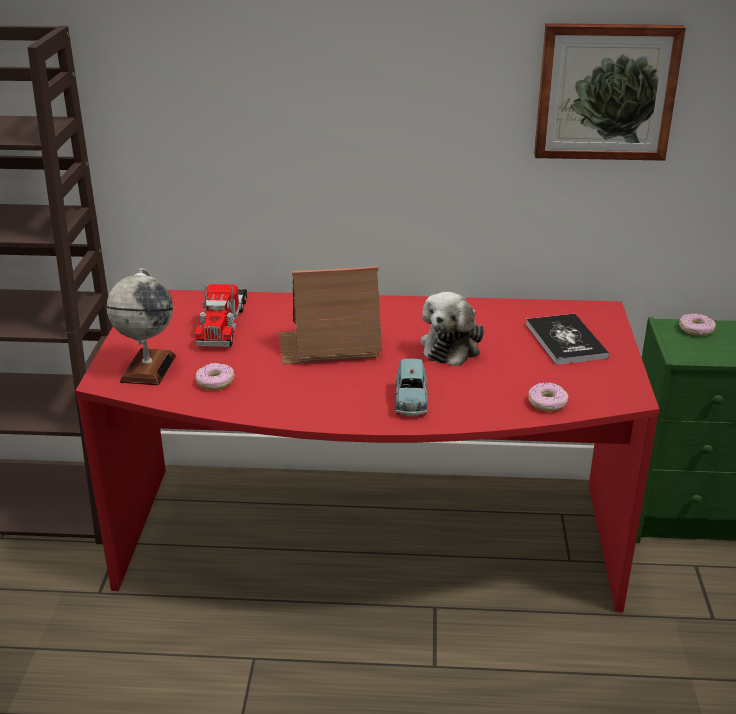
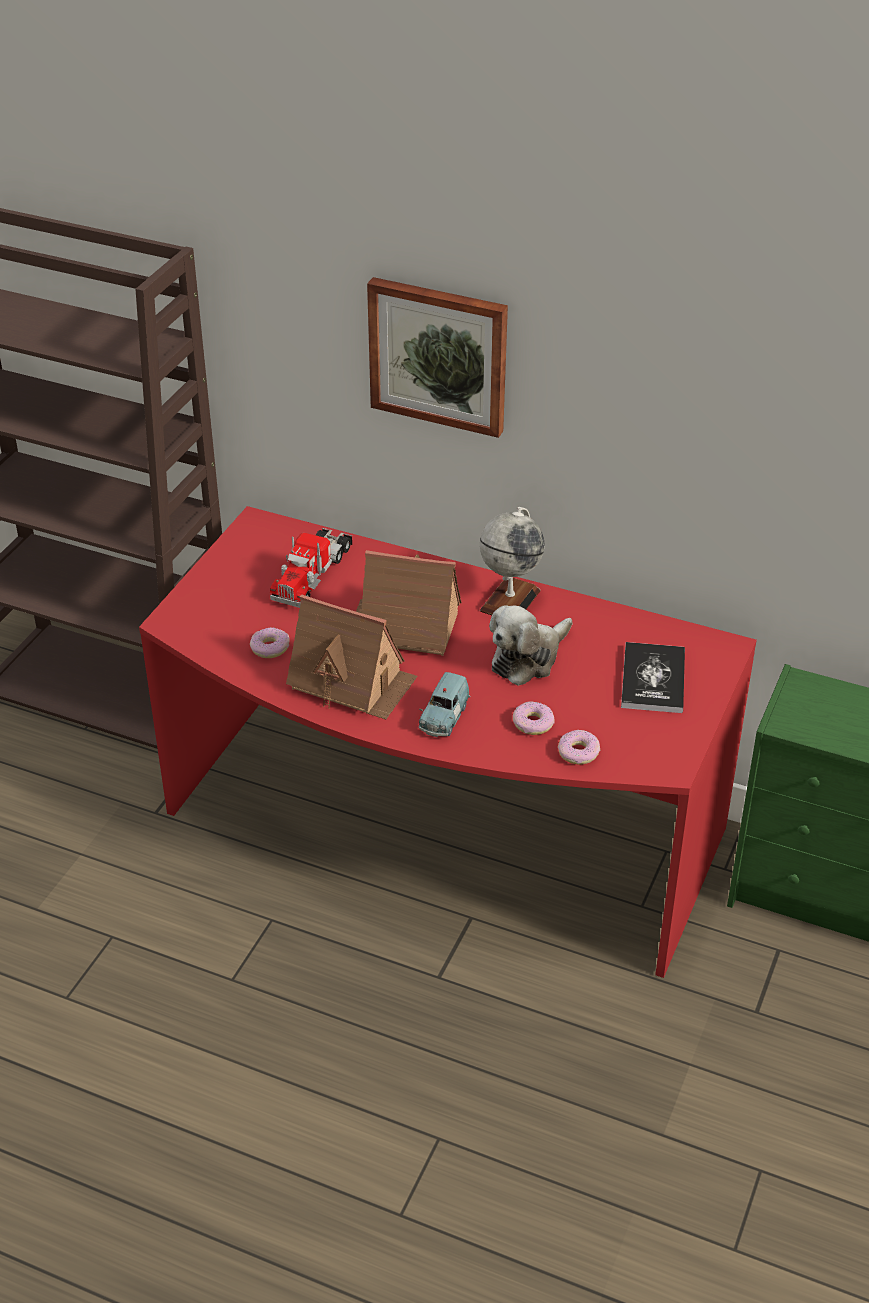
camera: 20 degrees right, 10 degrees up
globe [107,268,176,385] -> globe moved to [480,507,545,615]
picture [534,23,686,161] -> picture moved to [367,277,508,438]
donut [679,313,716,336] -> donut moved to [513,701,554,735]
none -> toy house [286,594,417,720]

